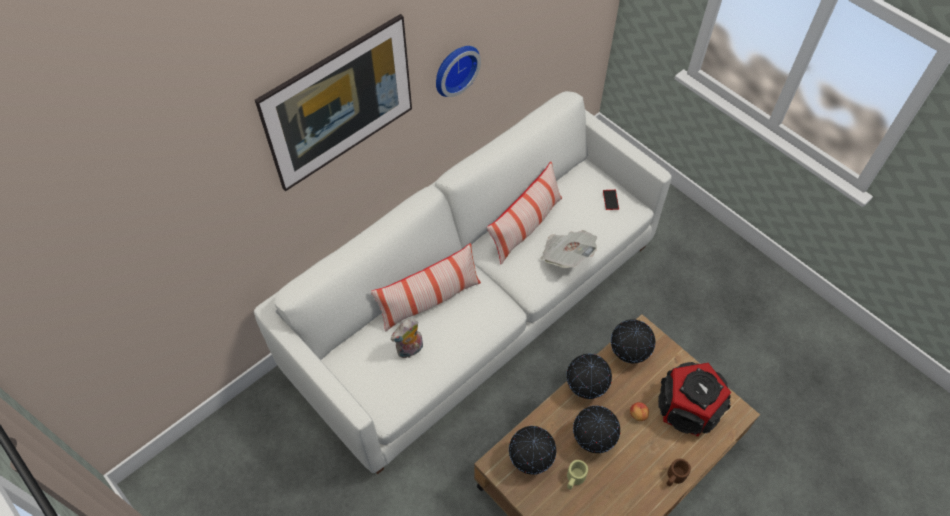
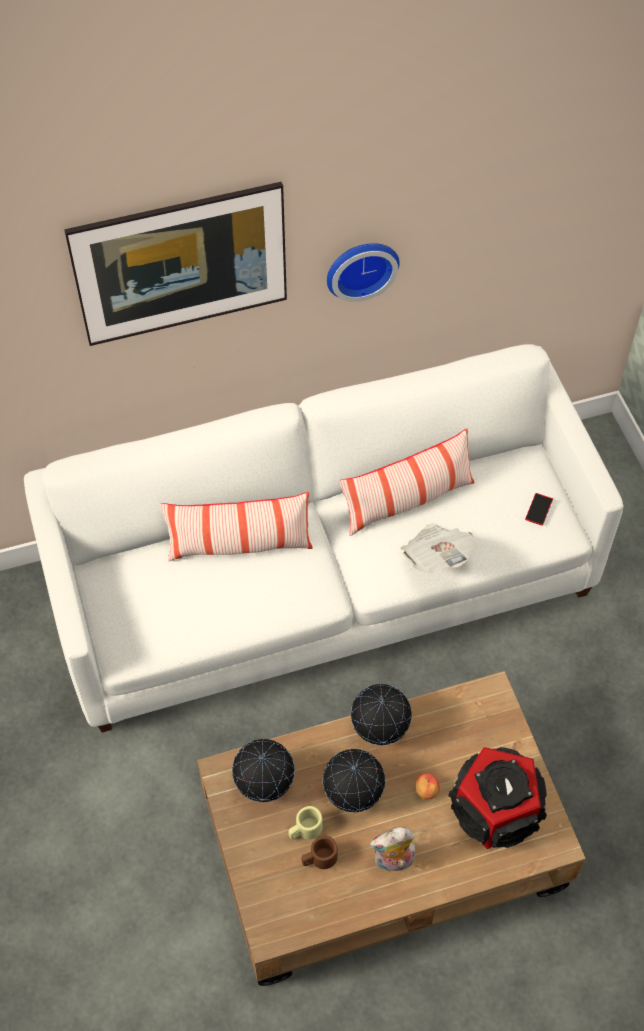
camera: 25 degrees right, 0 degrees up
plush toy [391,318,423,358] -> plush toy moved to [369,827,415,872]
globe [611,319,655,363] -> none
brown mug [666,458,691,486] -> brown mug moved to [302,836,338,869]

